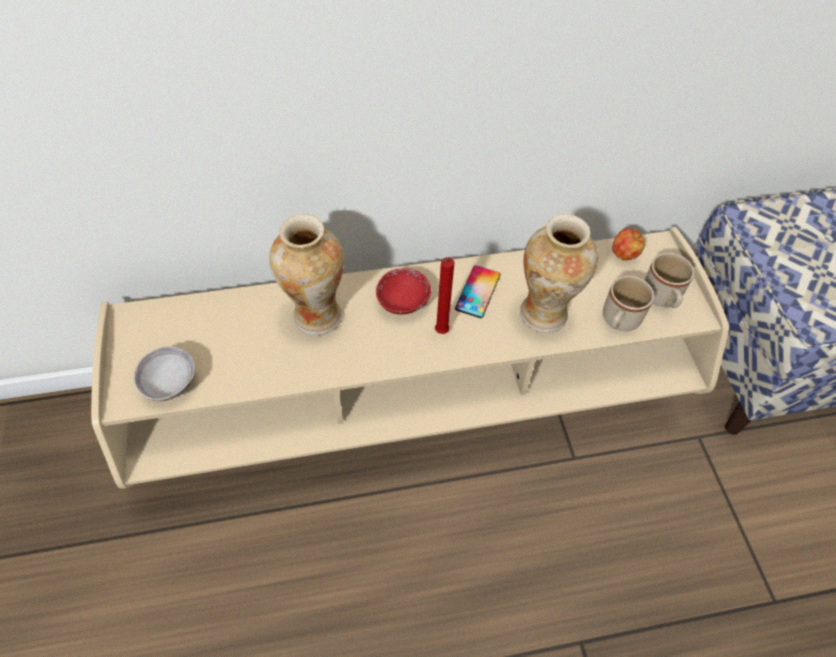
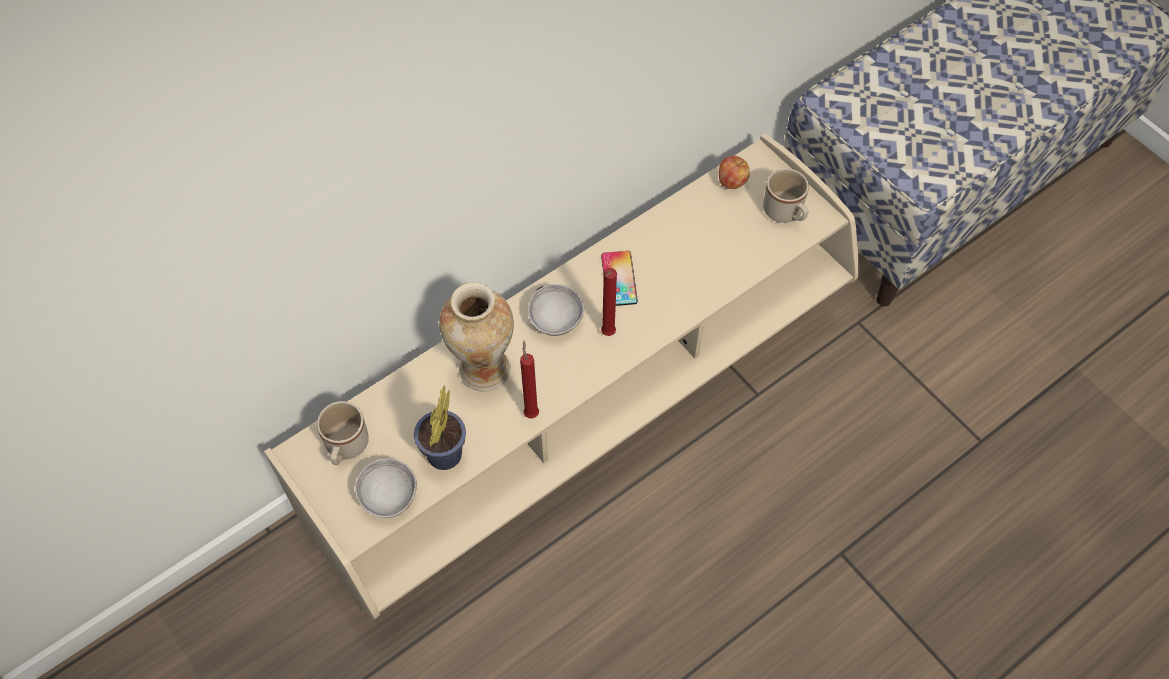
camera: 25 degrees left, 5 degrees up
red bowl [376,268,431,315] -> grey bowl [528,284,584,336]
vase [520,214,598,333] -> none
beige mug [603,275,654,331] -> beige mug moved to [317,401,369,465]
none -> potted plant [414,385,466,470]
none -> red candle [520,341,539,419]

